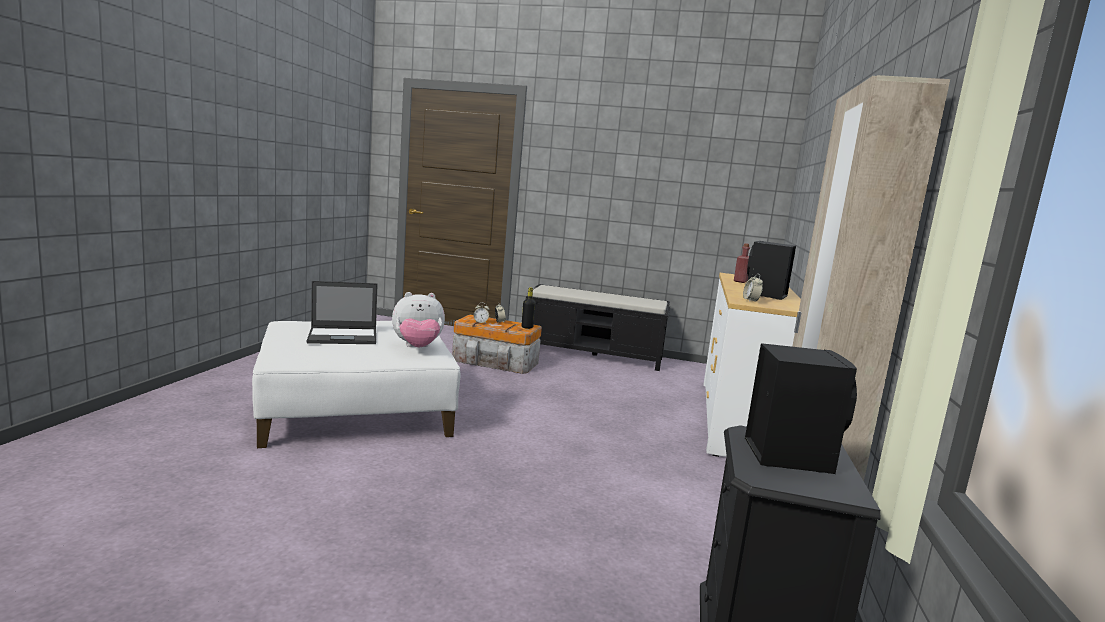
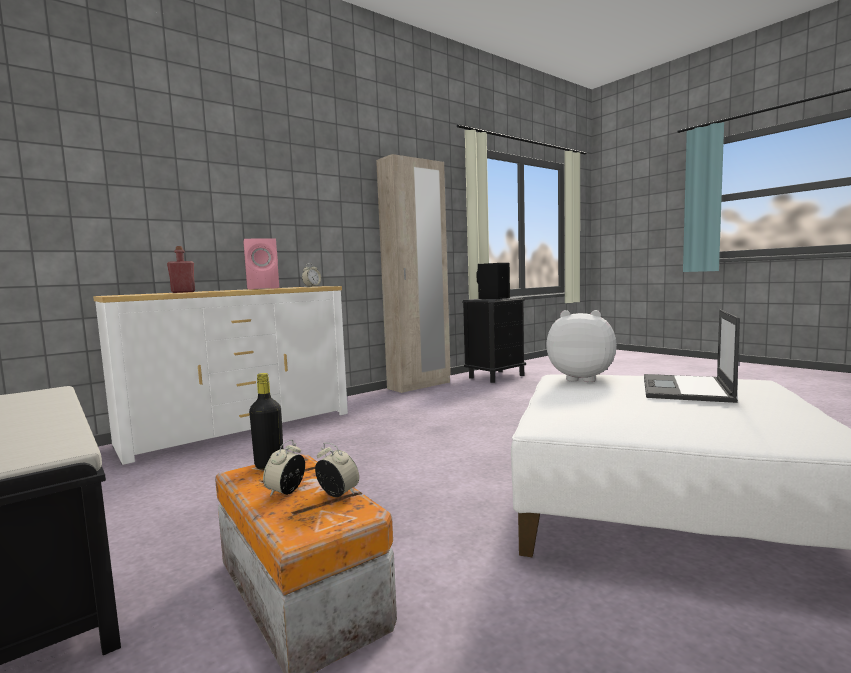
camera: 140 degrees left, 5 degrees down
laptop [307,281,378,344] -> laptop turned 90 degrees counterclockwise [644,310,740,403]
black speaker [747,241,796,300] -> pink speaker [243,238,279,289]

